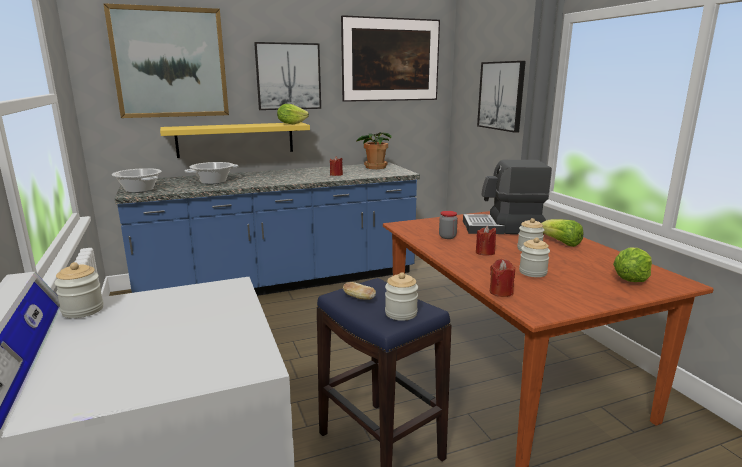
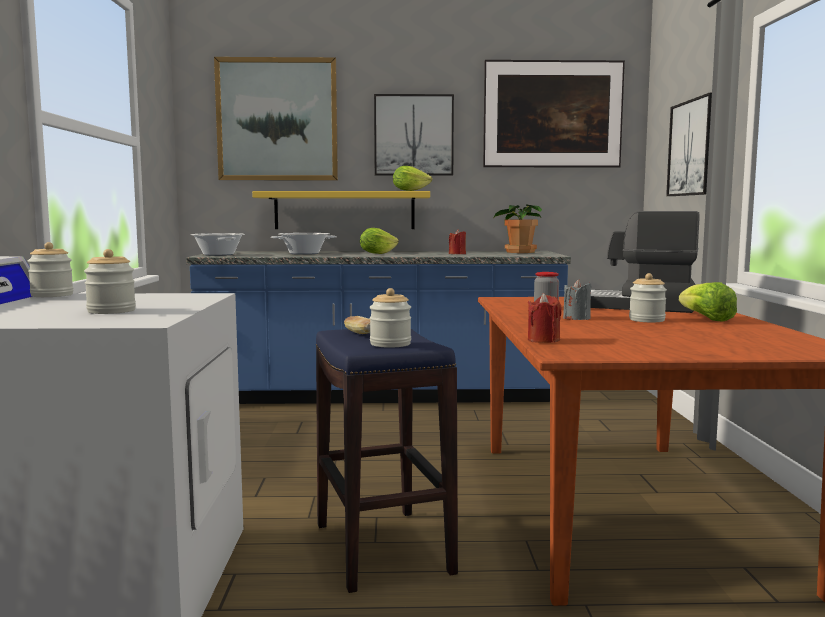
camera: 20 degrees right, 10 degrees down
red candle [476,226,496,256] -> grey candle [563,280,592,320]
jar [519,237,550,277] -> jar moved to [84,249,136,314]
lettuce [613,247,652,282] -> lettuce moved to [360,228,399,254]

